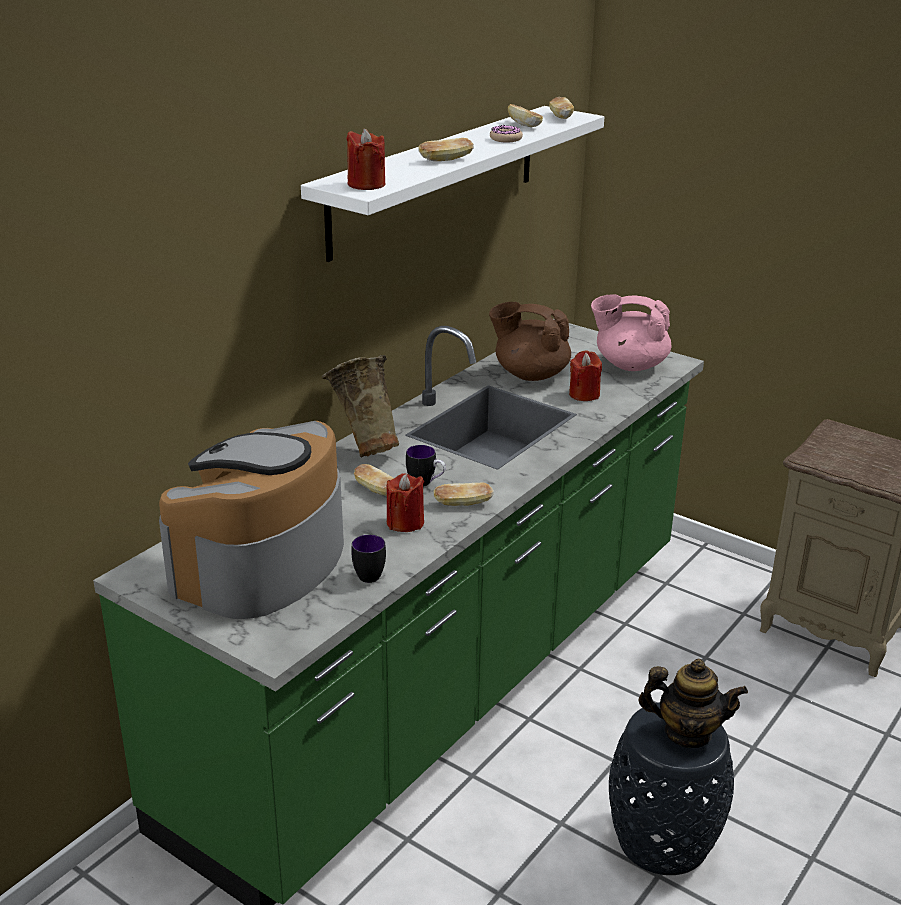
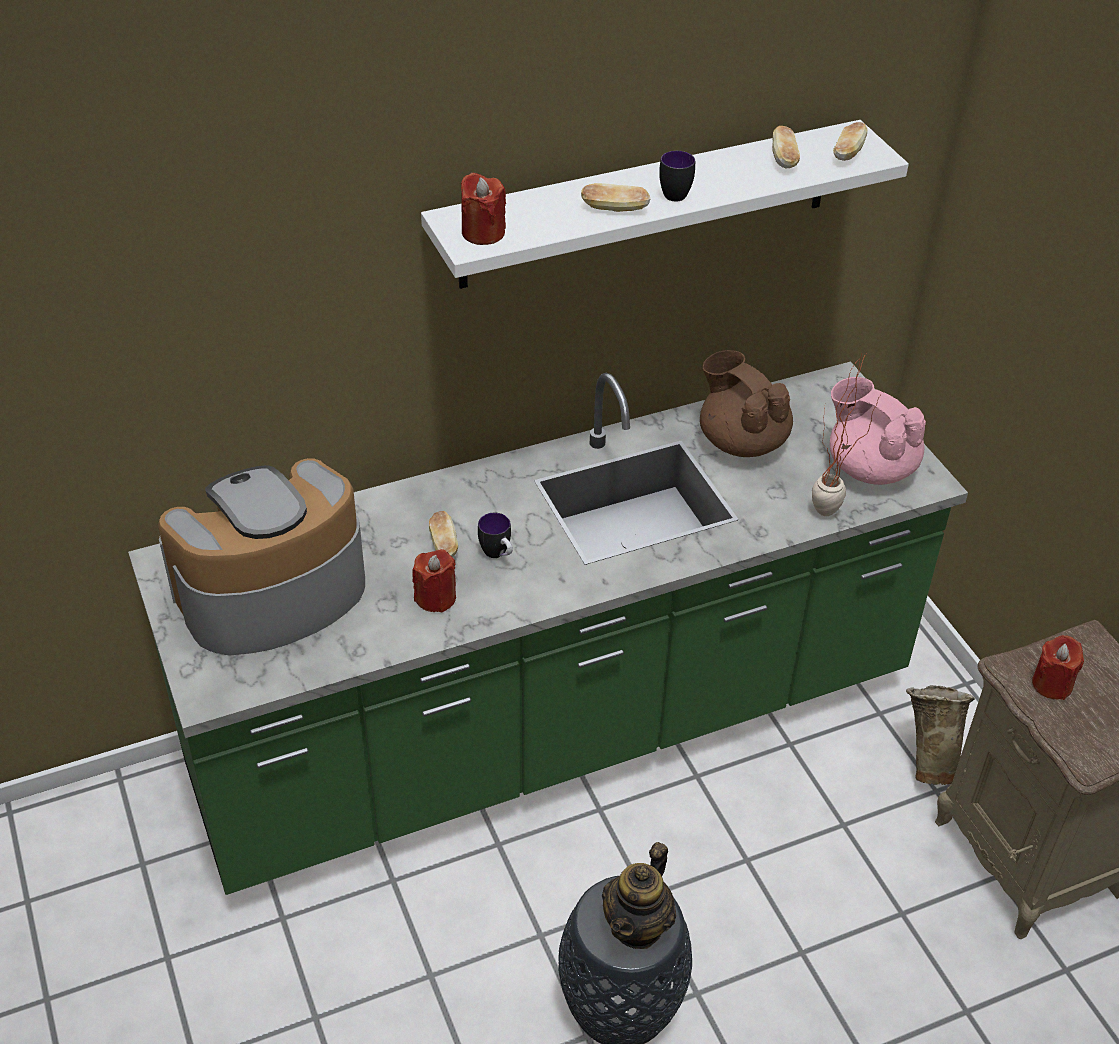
camera: 30 degrees right, 15 degrees up
beige vase [322,355,399,458] -> beige vase moved to [906,685,975,785]
mug [351,534,386,583] -> mug moved to [659,151,695,201]
bread [434,483,494,506] -> none
donut [490,125,523,143] -> none
red candle [569,350,602,401] -> red candle moved to [1032,635,1084,700]
teapot [638,659,748,748] -> teapot turned 75 degrees clockwise [602,842,676,949]
none -> potted plant [812,354,881,516]

